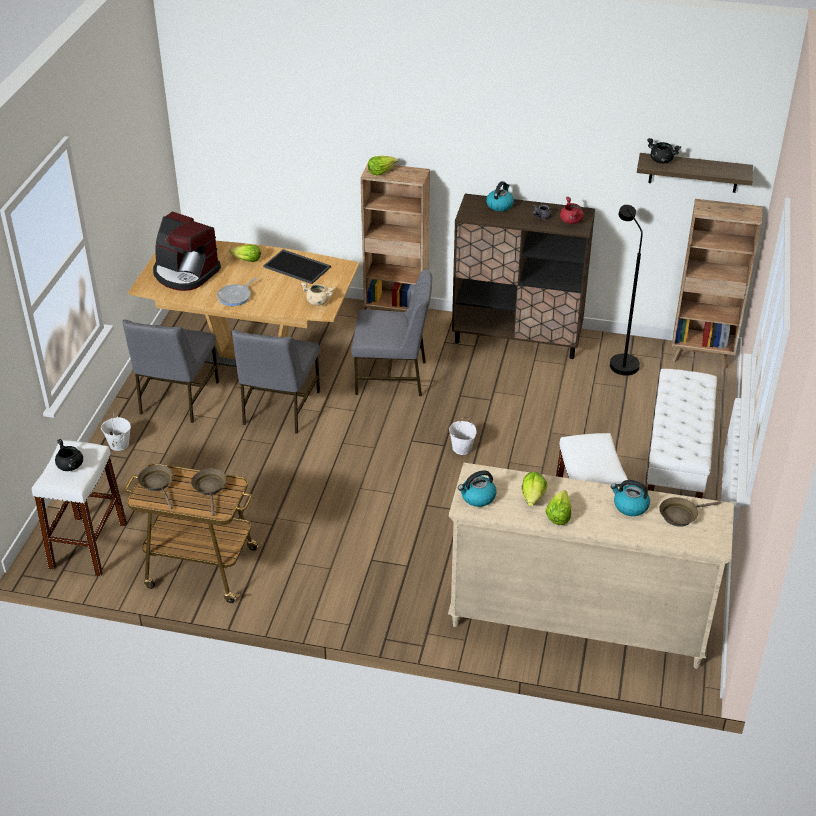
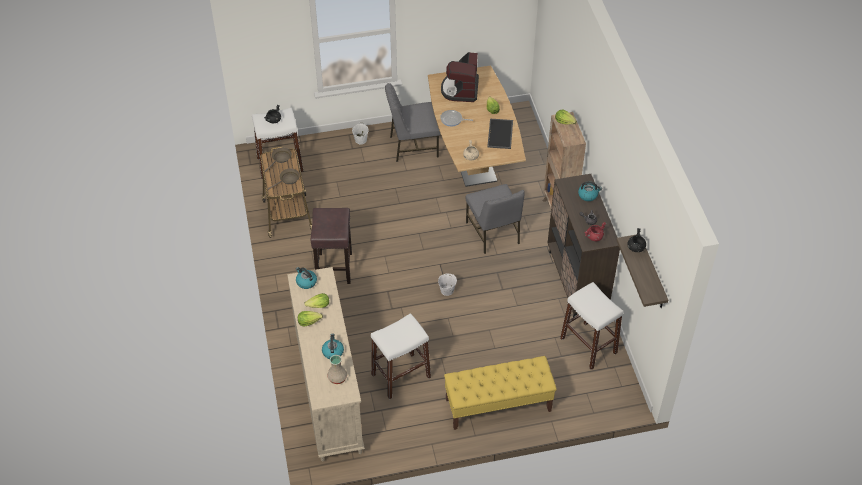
camera: 65 degrees right, 10 degrees up
grey chair [232,330,320,433] -> none
black floor lamp [610,205,643,376] -> white stool [560,282,624,370]
white bench [647,369,717,498] -> yellow bench [444,356,557,430]
brown frying pan [659,497,721,527] -> beige vase [327,355,347,384]
brown bookcase [672,199,763,369] -> none
none -> brown stool [311,208,352,284]

